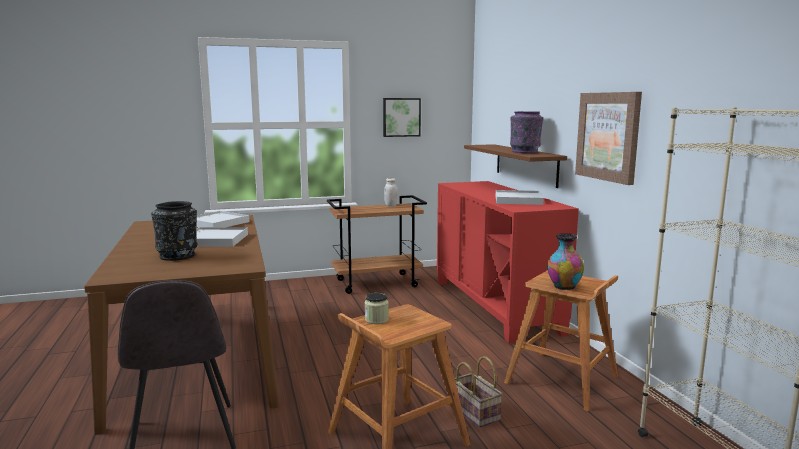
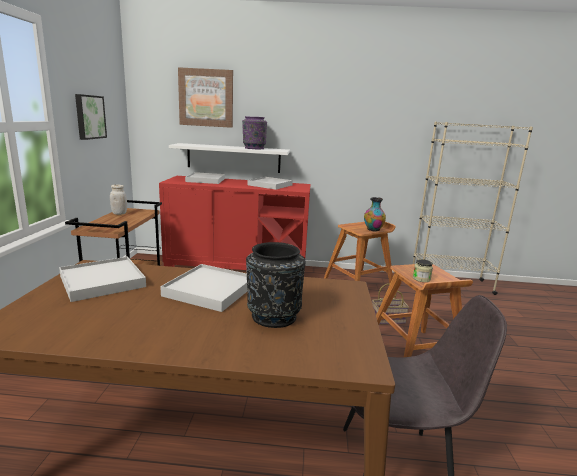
camera: 70 degrees left, 5 degrees up
brown shelf [464,144,567,188] -> white shelf [169,143,290,173]
picture [575,92,642,185] -> picture moved to [178,67,233,128]
none -> white tray [185,172,225,184]

